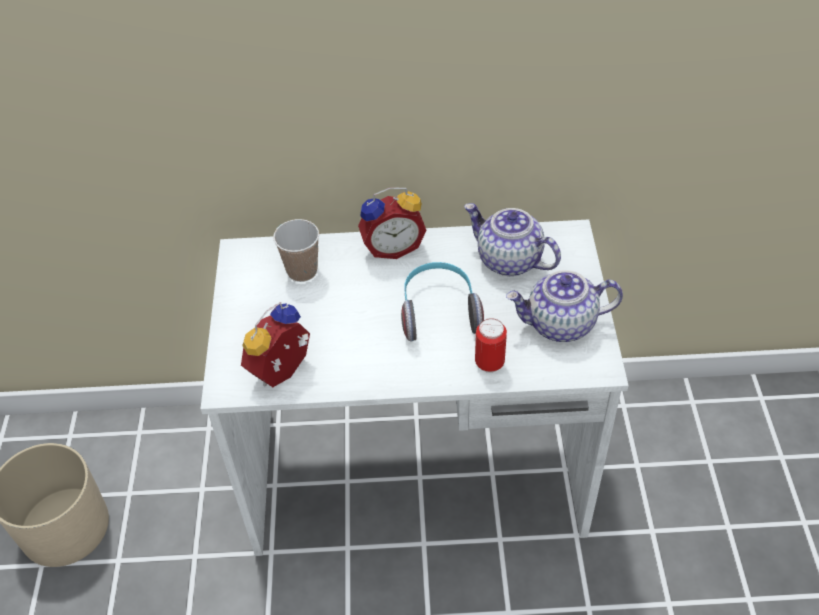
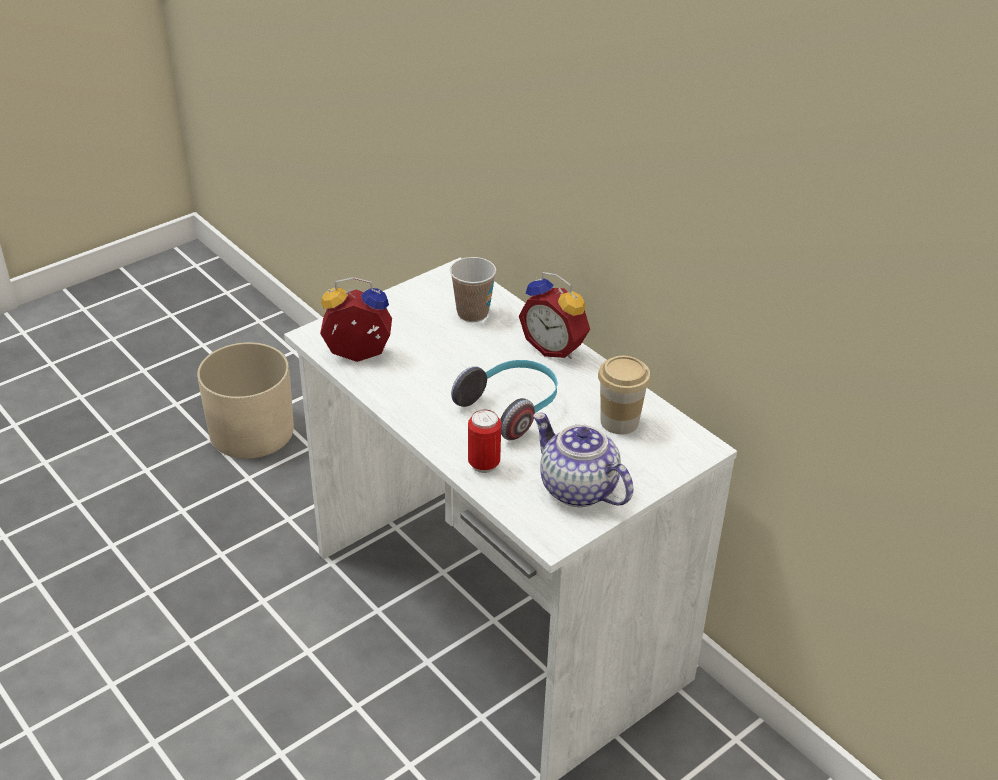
camera: 50 degrees right, 10 degrees down
teapot [464,203,561,276] -> cup [598,356,651,434]

